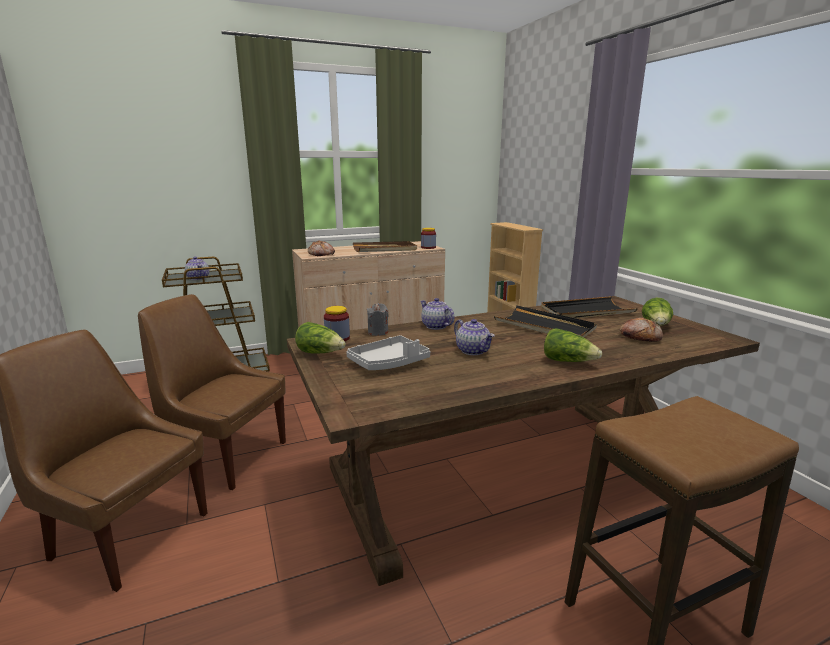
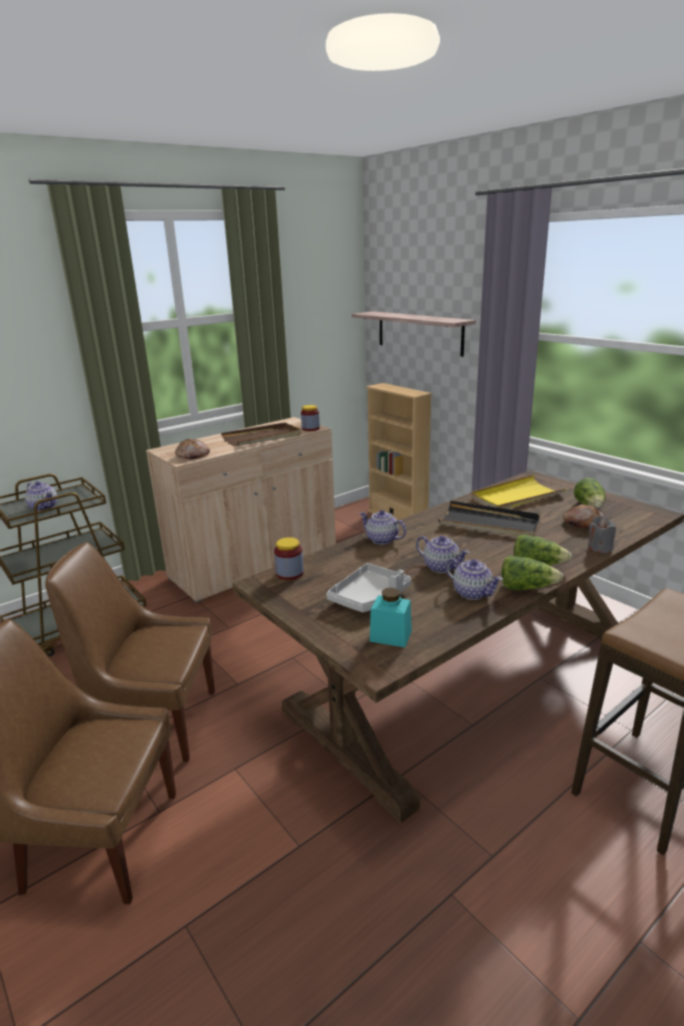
camera: 15 degrees left, 5 degrees up
lettuce [295,322,346,354] -> lettuce moved to [501,556,563,590]
grey candle [367,303,389,336] -> grey candle moved to [588,516,616,553]
black tray [541,296,638,318] -> yellow tray [471,475,567,509]
none -> shelf [352,311,476,357]
none -> turquoise jar [370,588,412,647]
none -> teapot [446,558,503,600]

